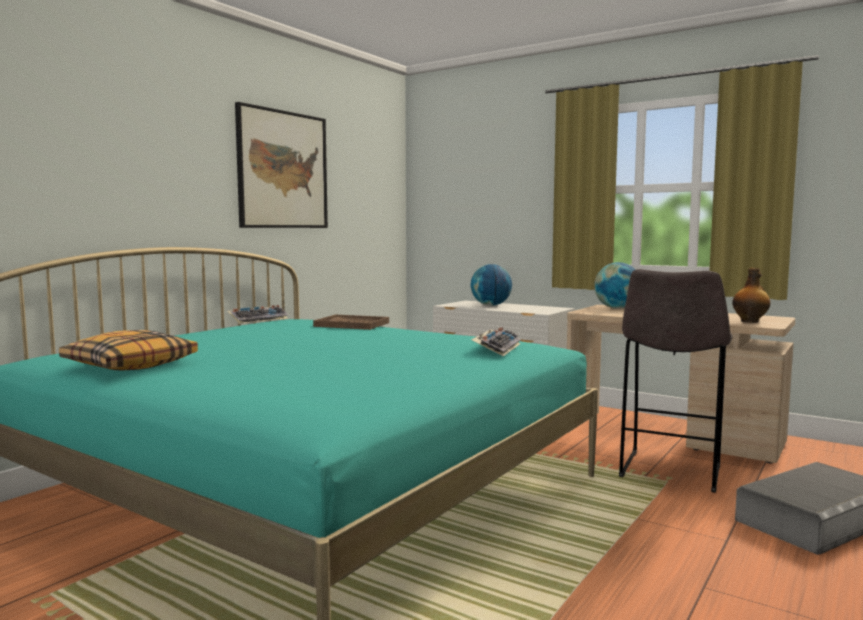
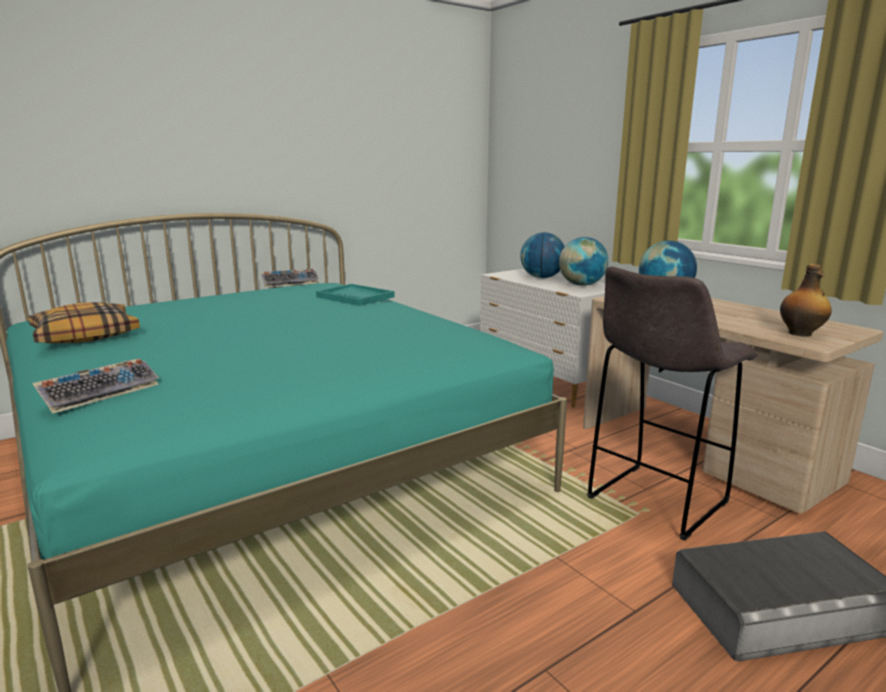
camera: 20 degrees right, 10 degrees up
picture [235,102,328,228] -> none
brown tray [313,315,389,330] -> turquoise tray [316,284,394,306]
keyboard [471,327,521,356] -> keyboard moved to [32,358,159,413]
none -> globe [559,237,608,286]

